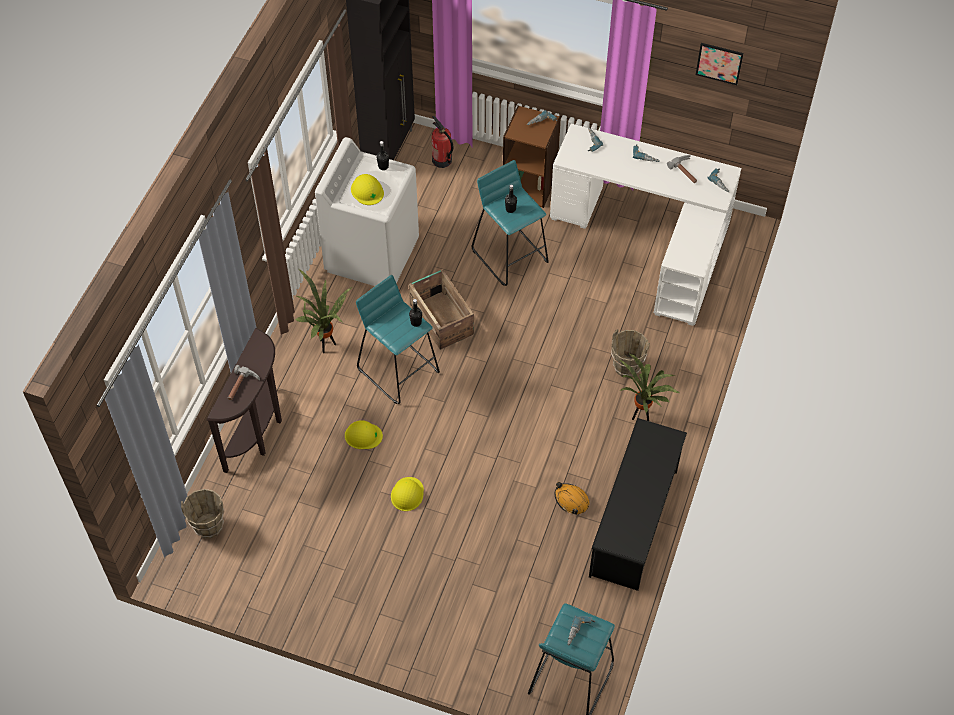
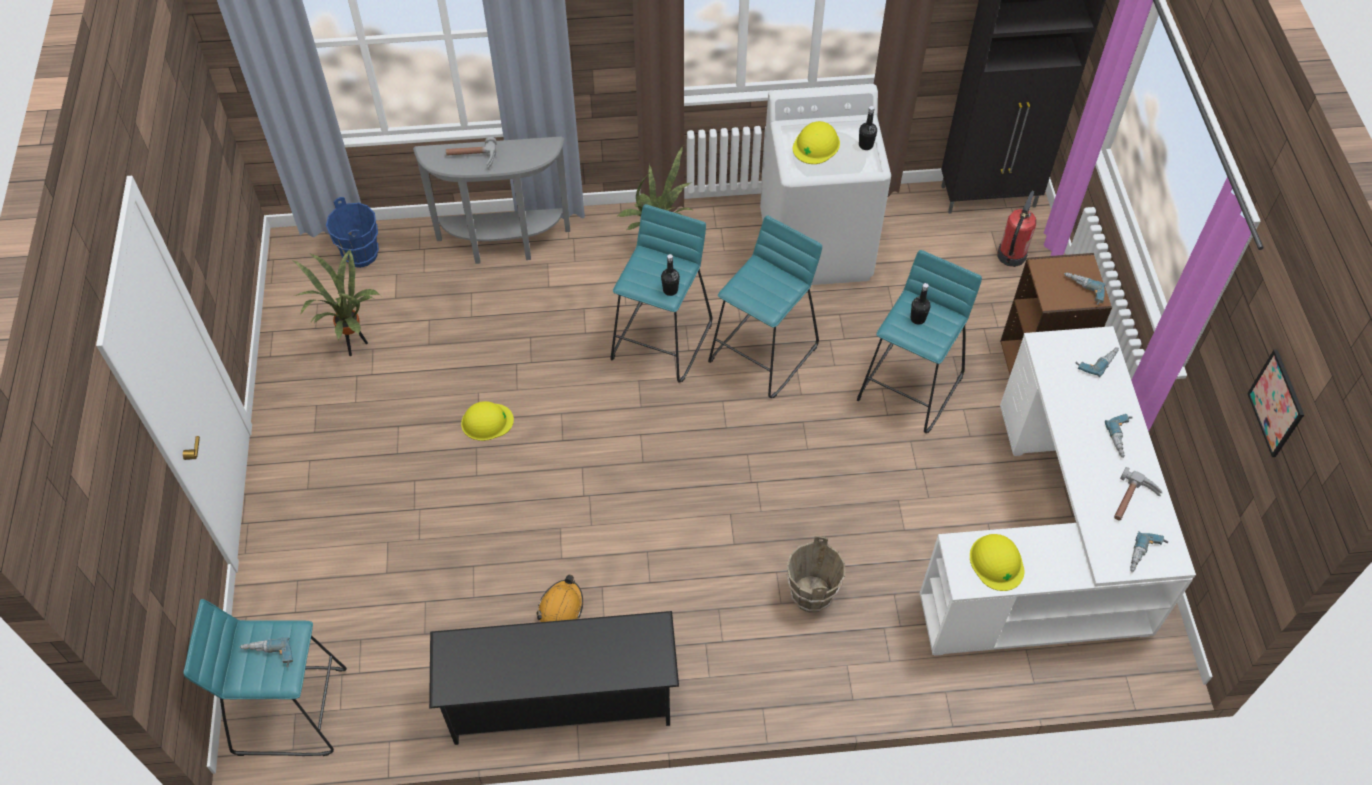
camera: 65 degrees right, 0 degrees up
brown bucket [181,489,224,539] -> blue bucket [326,197,379,268]
brown console table [207,328,282,473] -> grey console table [413,136,570,264]
yellow hard hat [345,420,383,449] -> yellow hard hat moved to [970,534,1024,591]
crate [409,269,474,350] -> turquoise stool [708,215,822,398]
potted plant [620,353,681,421] -> potted plant moved to [292,249,381,356]

